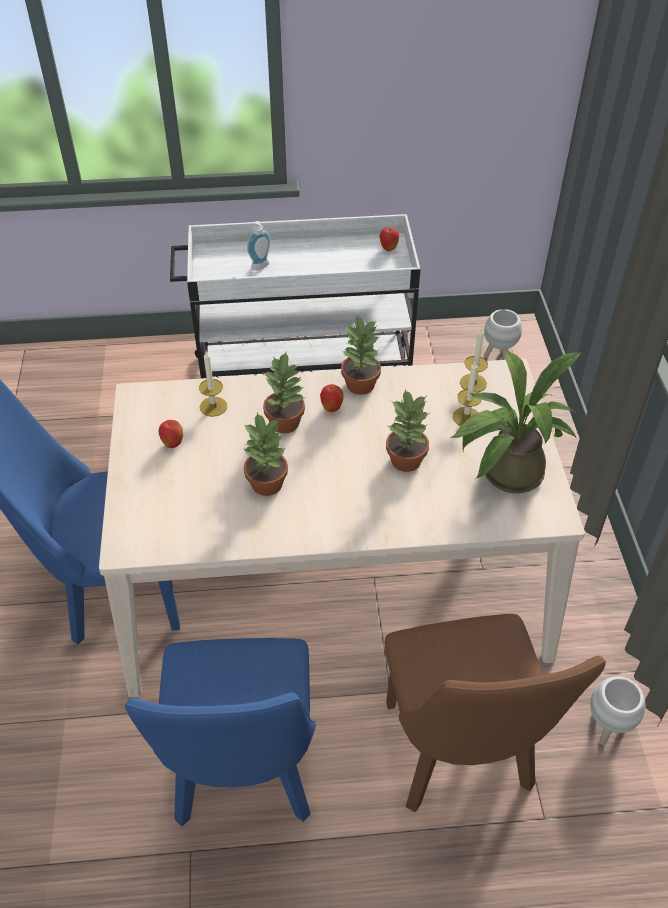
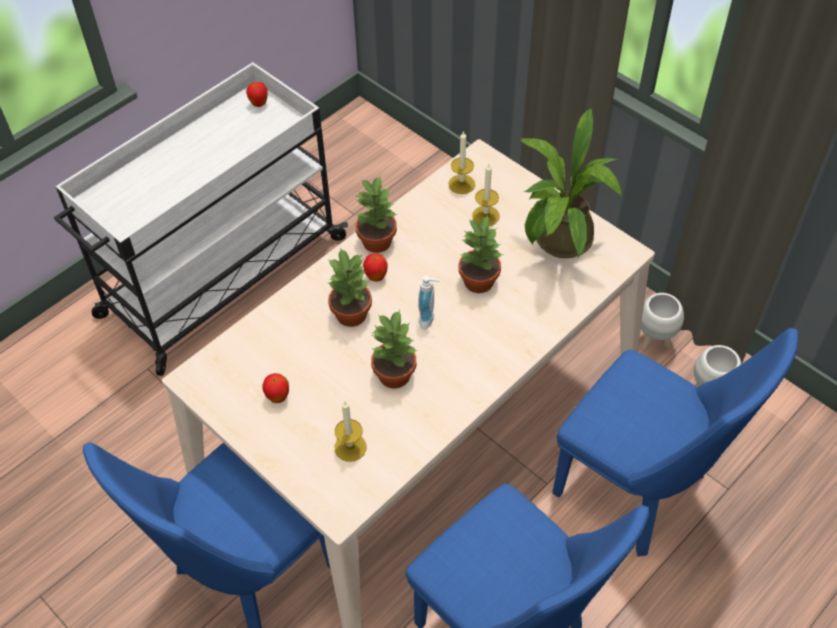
camera: 40 degrees left, 5 degrees up
candle [199,351,227,417] -> candle moved to [335,401,366,462]
soap dispenser [247,221,271,270] -> soap dispenser moved to [418,276,440,330]
brown chair [384,614,606,812] -> blue chair [552,328,798,557]
white planter [484,309,522,360] -> white planter moved to [641,293,684,352]

